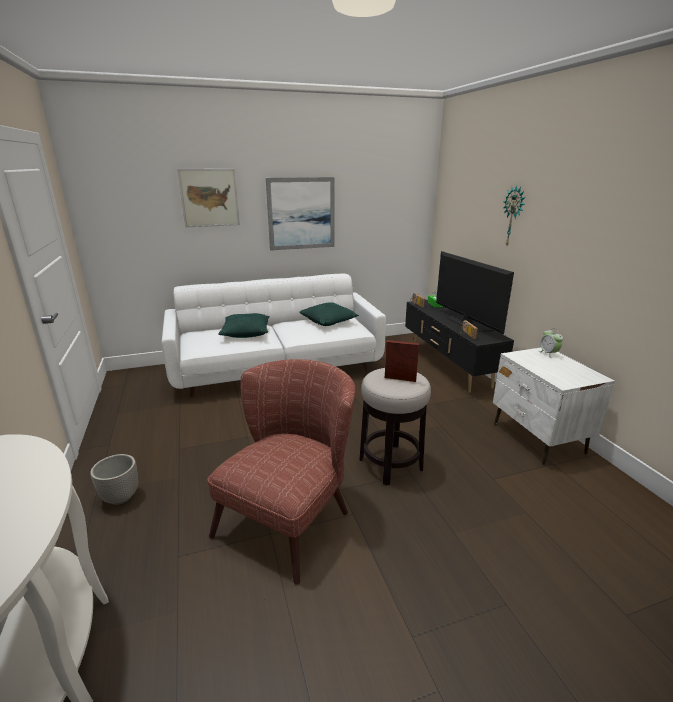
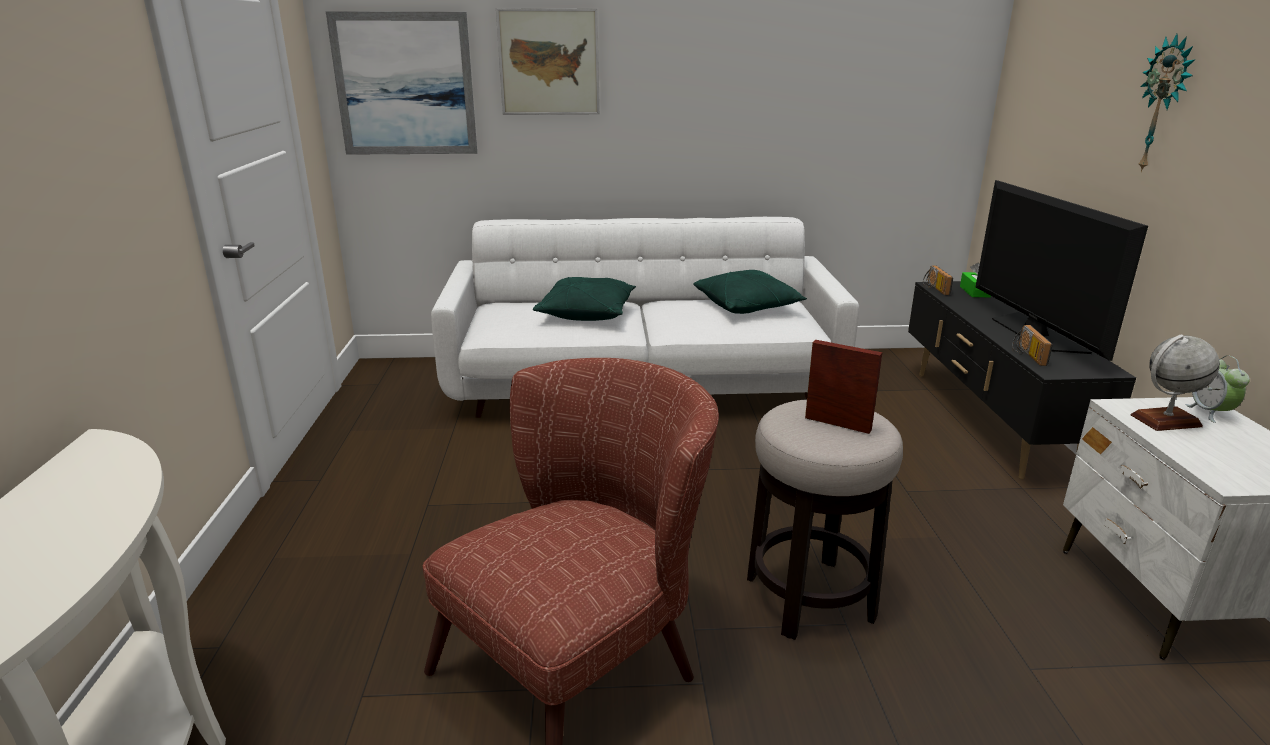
camera: 15 degrees right, 0 degrees up
planter [90,454,138,505] -> none
picture [266,177,335,251] -> picture moved to [326,11,477,155]
none -> globe [1131,335,1220,431]

